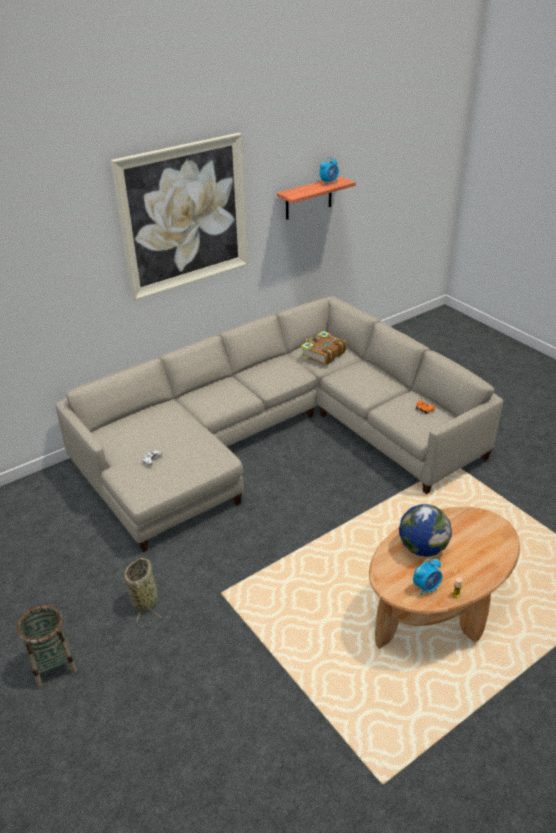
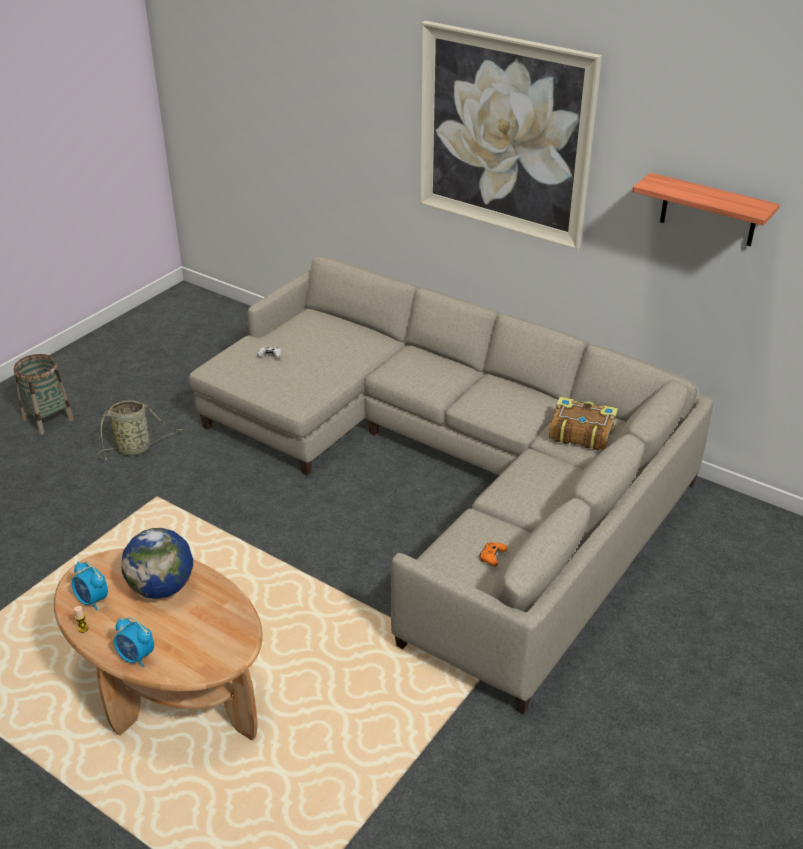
camera: 70 degrees right, 0 degrees up
alarm clock [320,157,339,185] -> alarm clock moved to [114,617,154,667]

